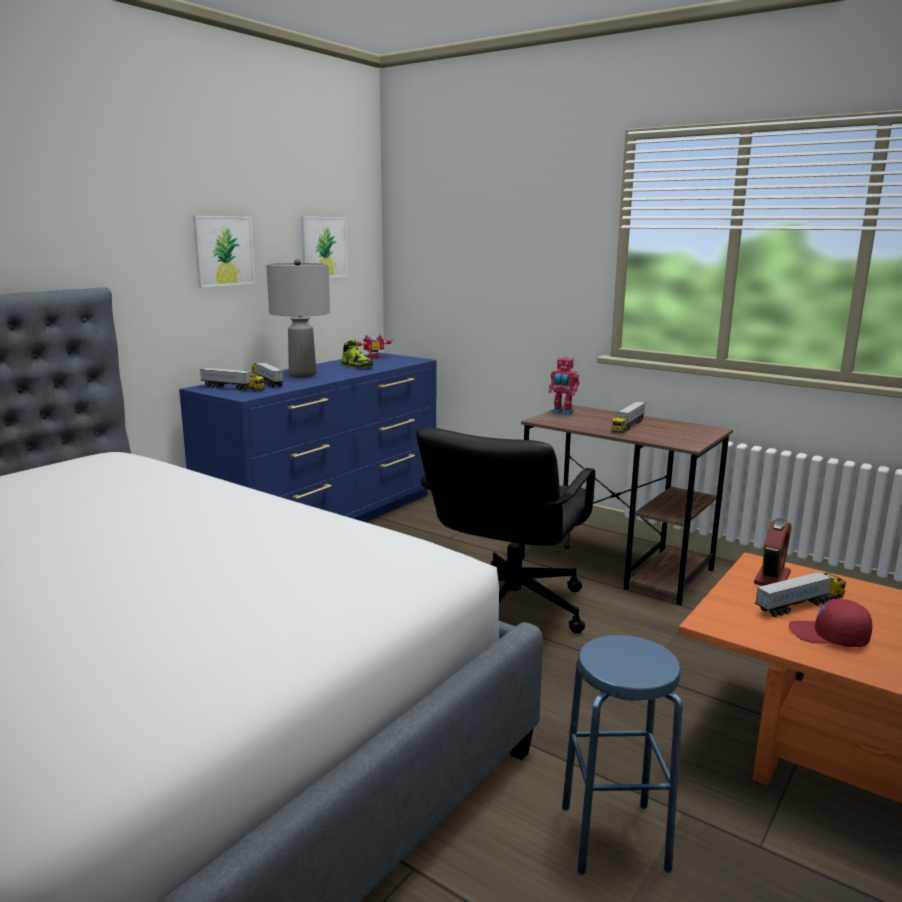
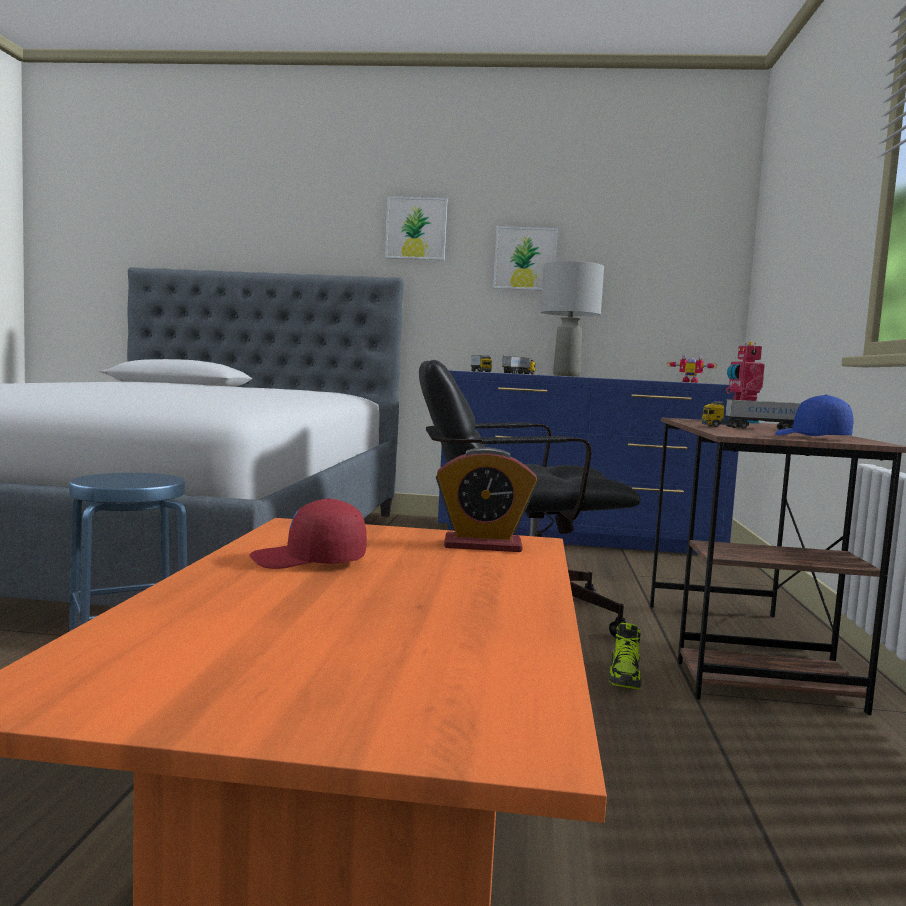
camera: 60 degrees right, 10 degrees down
picture [301,217,348,278] -> picture moved to [385,196,447,260]
shoe [341,339,373,368] -> shoe moved to [608,623,642,689]
toy truck [755,571,846,617] -> none
red cap [789,599,872,647] -> red cap turned 90 degrees counterclockwise [250,498,367,569]
none -> blue cap [775,395,853,436]

